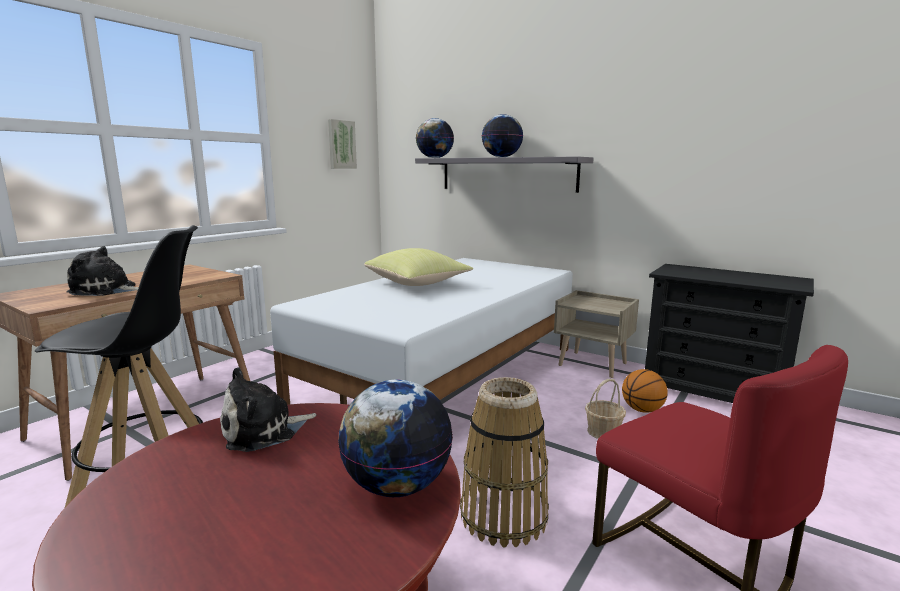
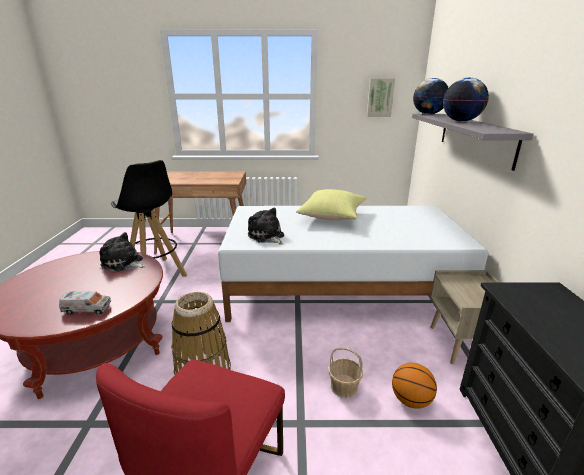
camera: 55 degrees right, 10 degrees up
plush toy [67,246,139,296] -> plush toy moved to [248,207,284,244]
globe [338,380,453,497] -> toy truck [59,291,111,315]

